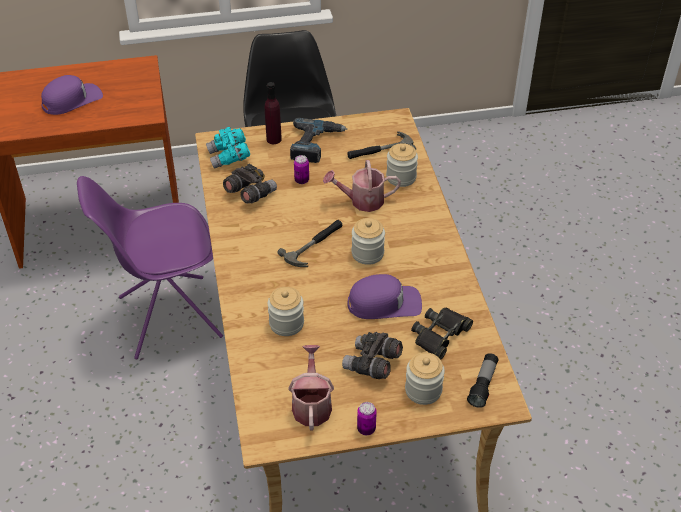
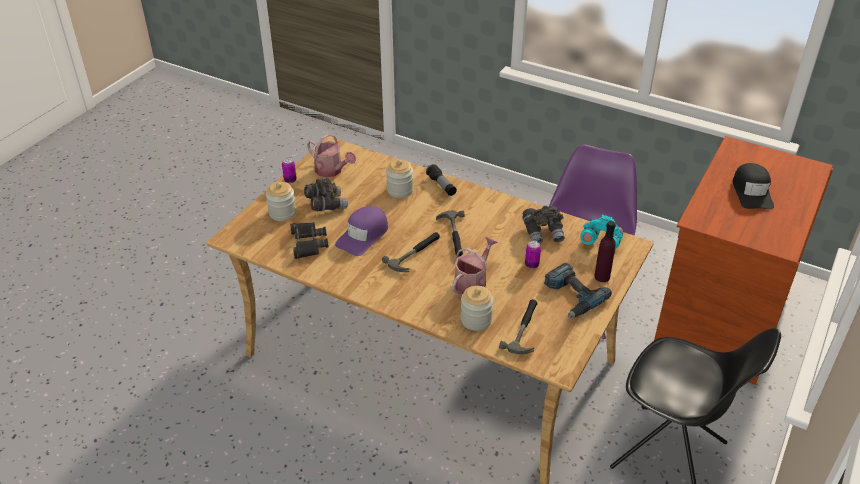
camera: 130 degrees right, 5 degrees down
purple cap [41,75,103,115] -> black cap [733,163,774,209]
jar [351,218,385,265] -> hammer [382,232,440,272]
flashlight [467,353,498,408] -> flashlight moved to [426,164,457,196]

